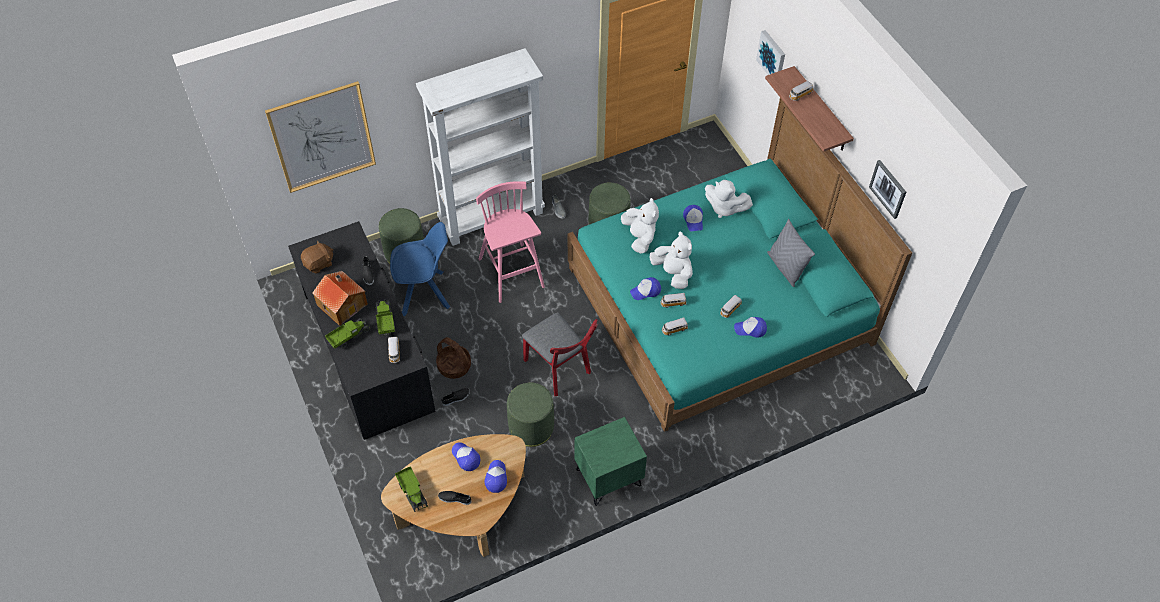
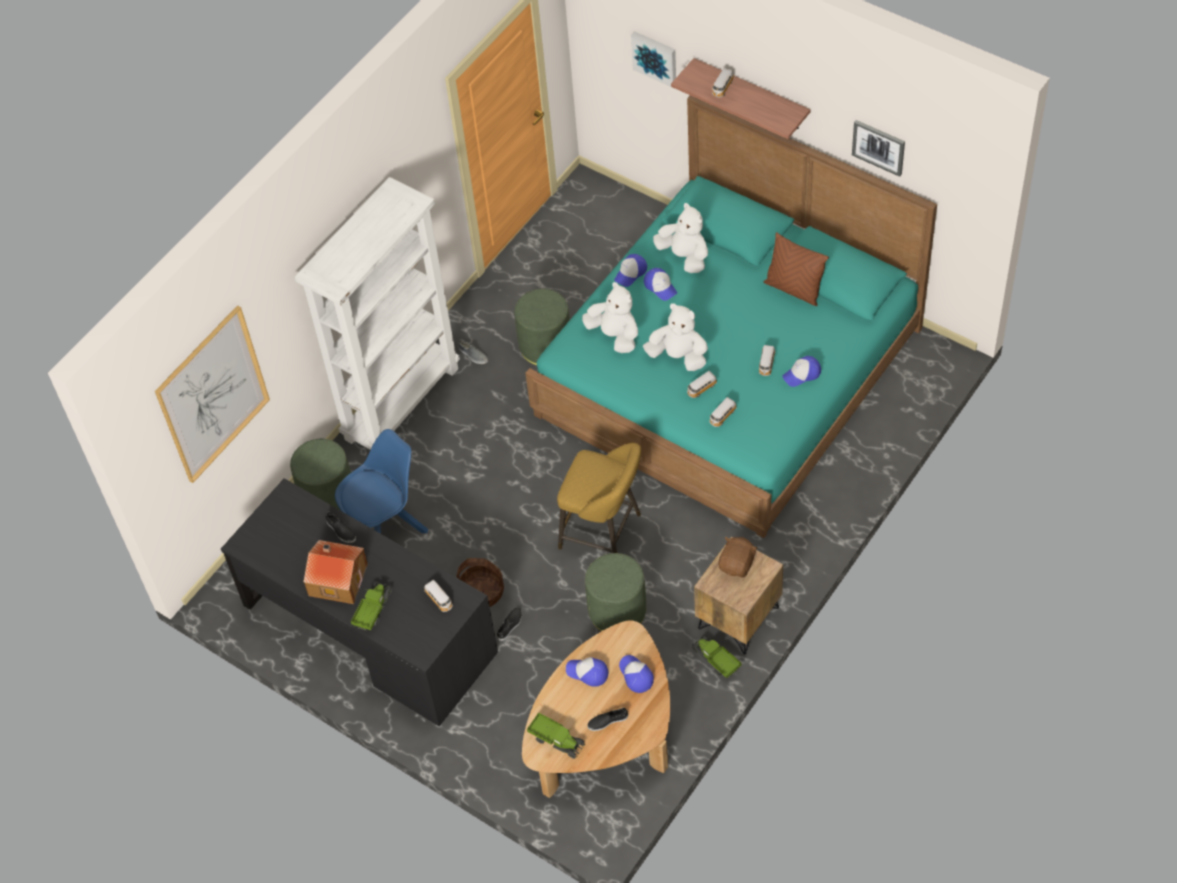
camera: 25 degrees left, 0 degrees up
brown plush toy [301,240,333,274] -> brown plush toy moved to [718,537,757,577]
toy truck [375,299,395,336] -> toy truck moved to [691,635,741,679]
pink stool [476,181,545,303] -> none
red chair [522,312,598,396] -> yellow stool [557,443,641,553]
green nightstand [575,417,647,506] -> brown nightstand [694,537,783,654]
cap [630,277,661,300] -> cap moved to [614,254,647,287]
white plush toy [705,180,753,218] -> white plush toy turned 135 degrees counterclockwise [653,203,708,273]
grey pillow [767,219,815,287] -> brown pillow [764,232,829,306]

